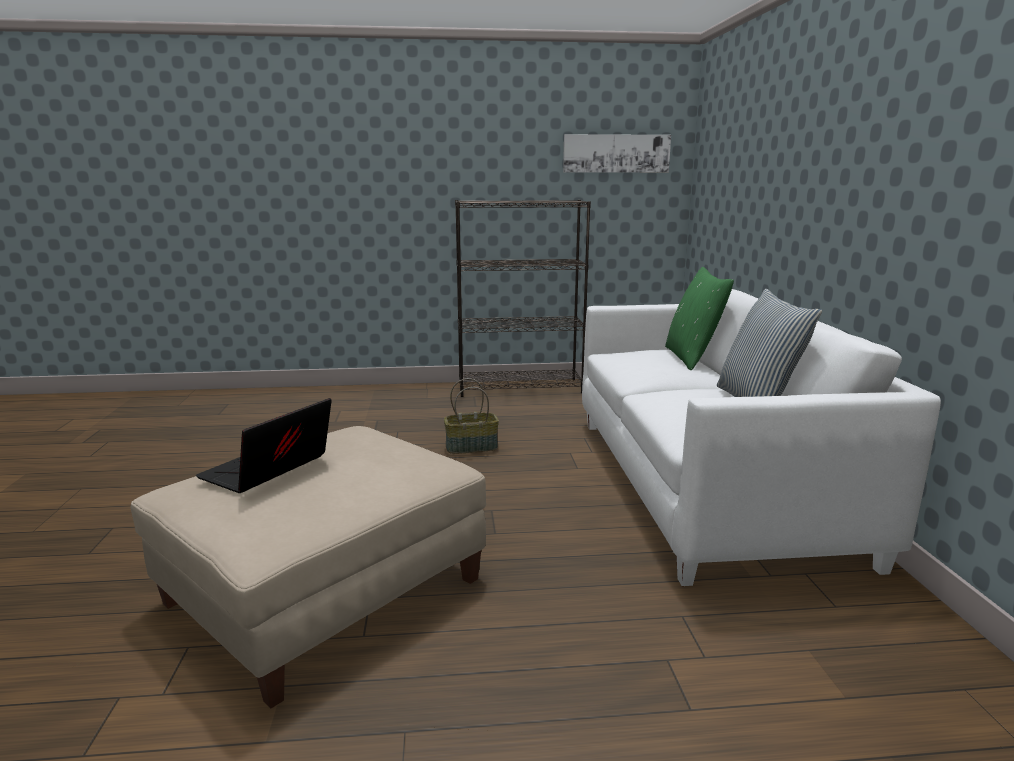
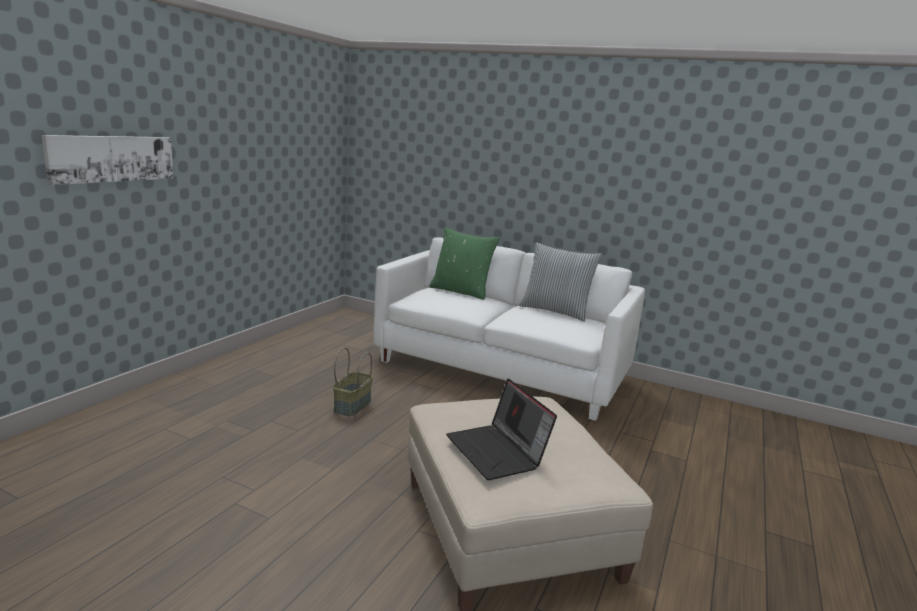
camera: 60 degrees left, 0 degrees up
black bookcase [455,200,591,397] -> none
picture [563,134,671,173] -> picture moved to [42,135,173,185]

